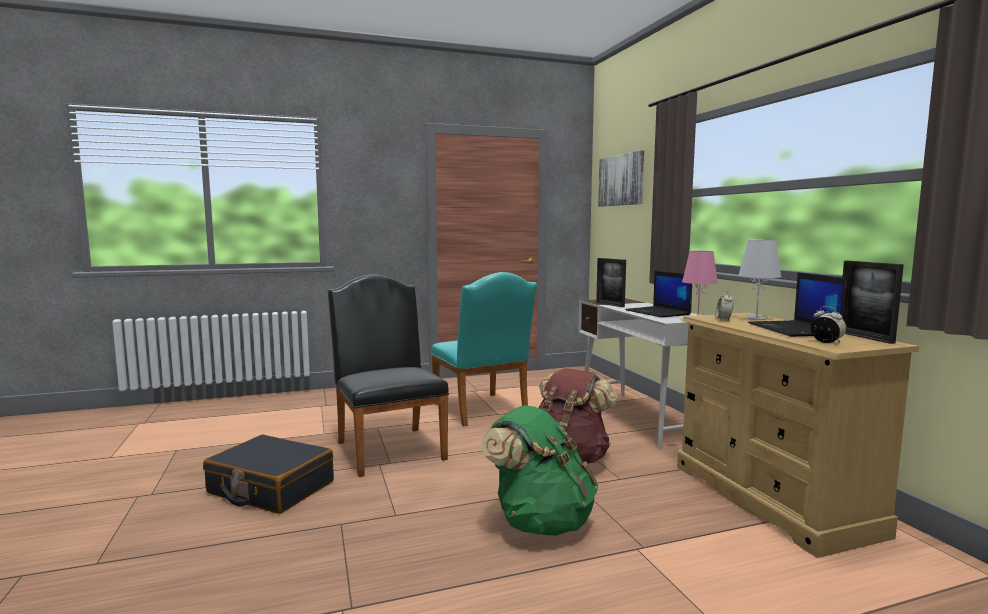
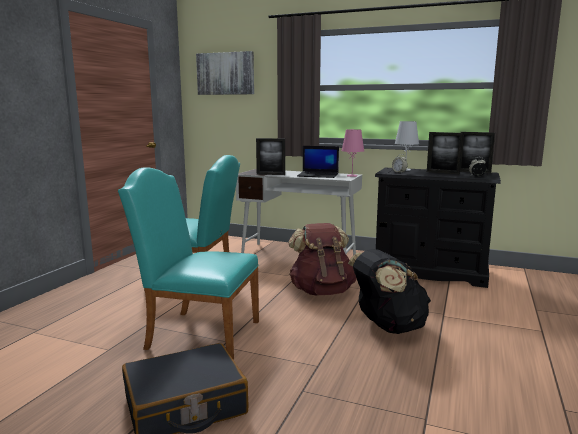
camera: 50 degrees left, 5 degrees up
black chair [328,274,449,477] -> turquoise chair [118,167,259,359]
green backpack [480,405,598,536] -> black backpack [348,249,431,334]
beige dresser [677,313,919,558] -> black dresser [375,168,501,288]
laptop [748,272,847,337] -> picture frame [427,132,463,174]

